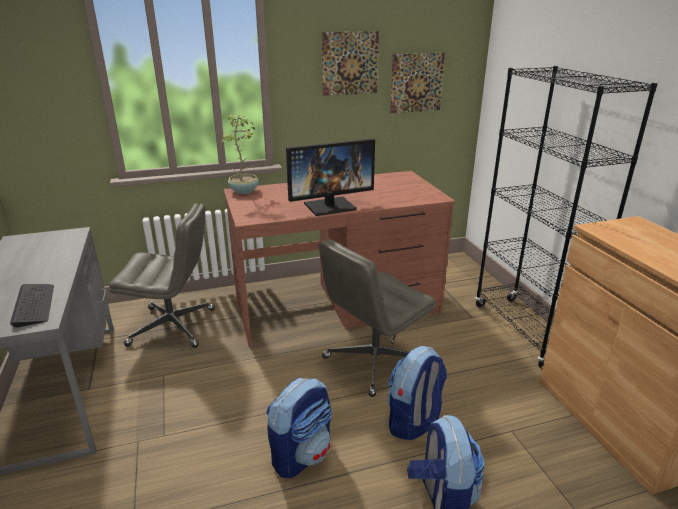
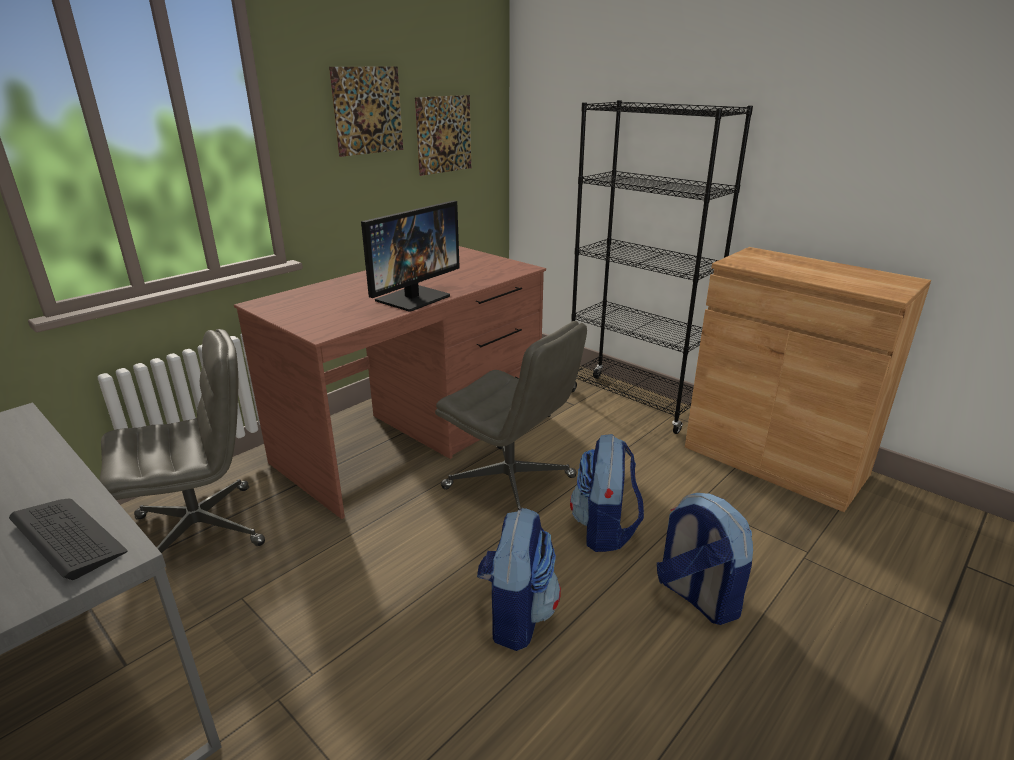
camera: 30 degrees left, 0 degrees up
potted plant [221,115,259,194] -> none
grey office chair [319,239,436,397] -> grey office chair turned 75 degrees counterclockwise [435,321,587,510]

